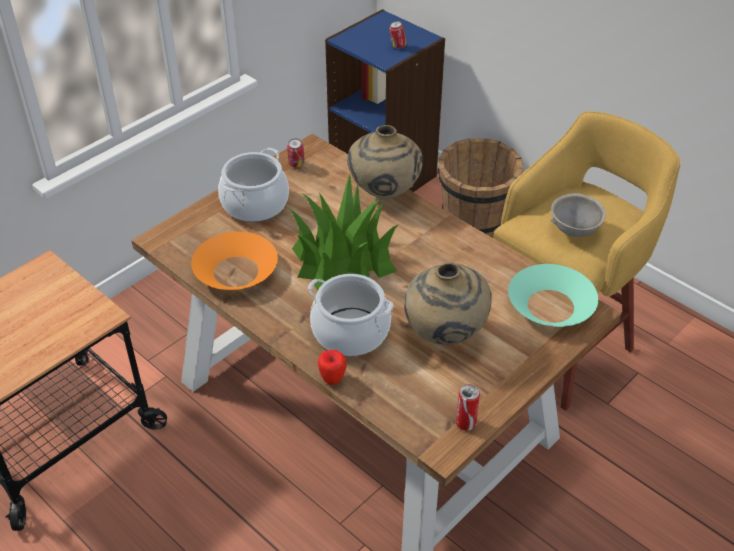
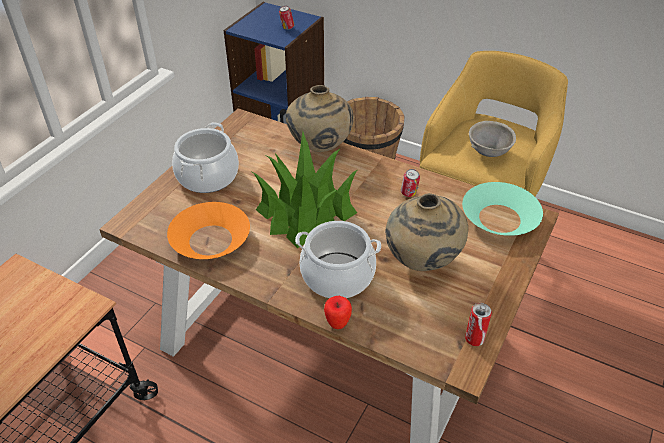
camera: 15 degrees left, 0 degrees up
can [287,138,304,167] -> can moved to [401,169,420,197]

